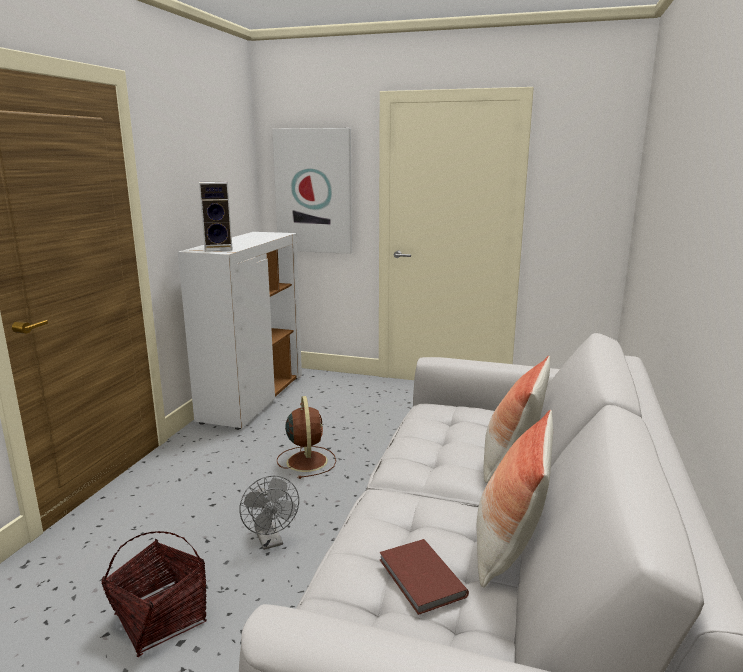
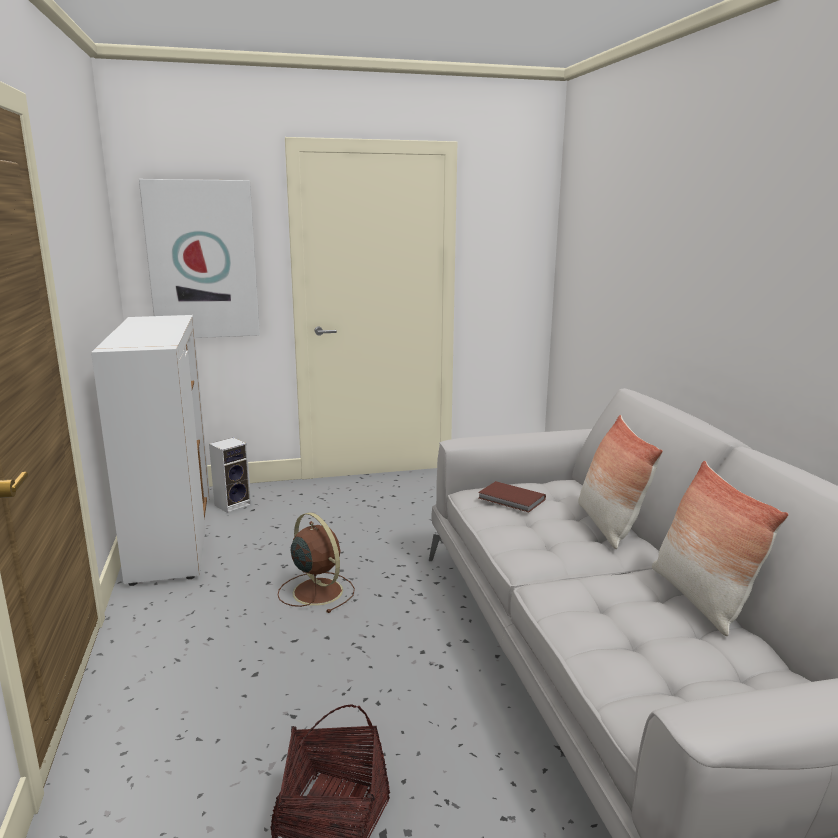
camera: 30 degrees left, 0 degrees up
speaker [199,181,233,252] -> speaker moved to [209,438,251,513]
grey fan [239,476,299,550] -> none
brown book [380,539,469,615] -> brown book moved to [478,481,546,513]

